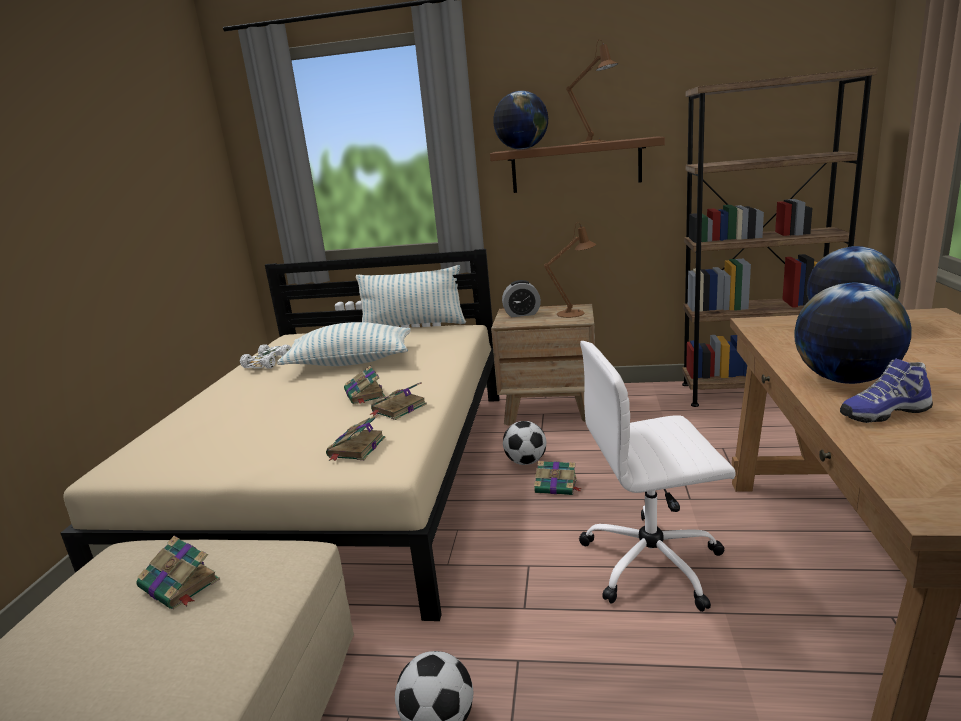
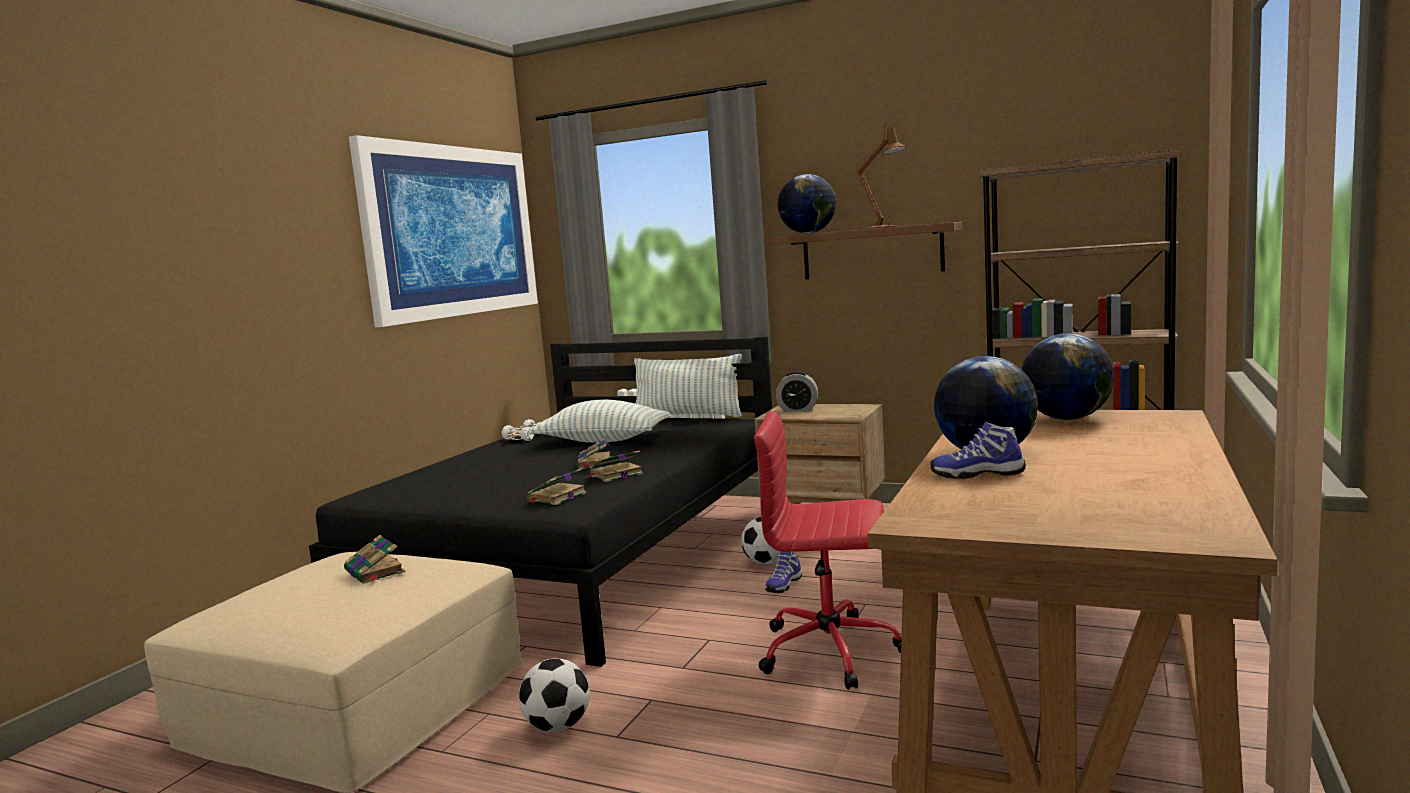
camera: 15 degrees right, 10 degrees down
beige bed [61,249,500,621] -> black bed [309,337,772,667]
book [534,461,582,495] -> shoe [765,551,802,593]
brown table lamp [544,222,596,318] -> none
white office chair [579,341,736,612] -> red office chair [754,411,901,690]
none -> picture [349,135,538,327]

